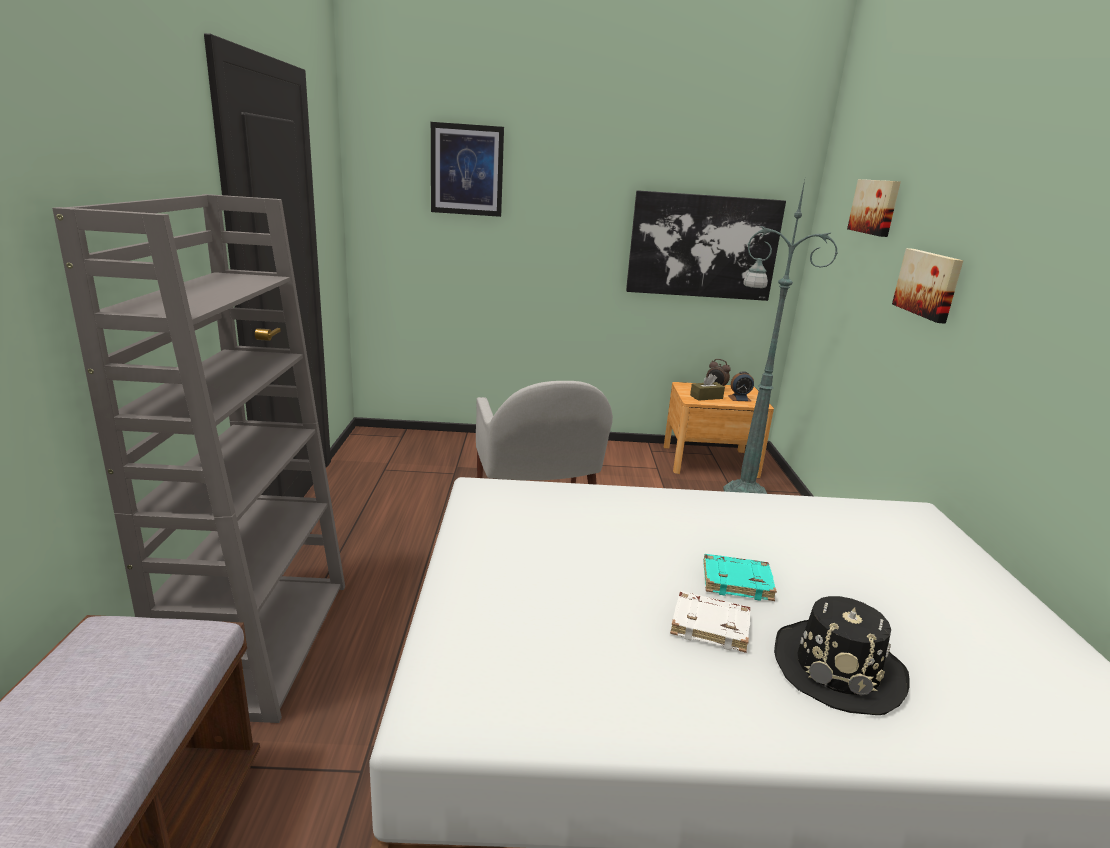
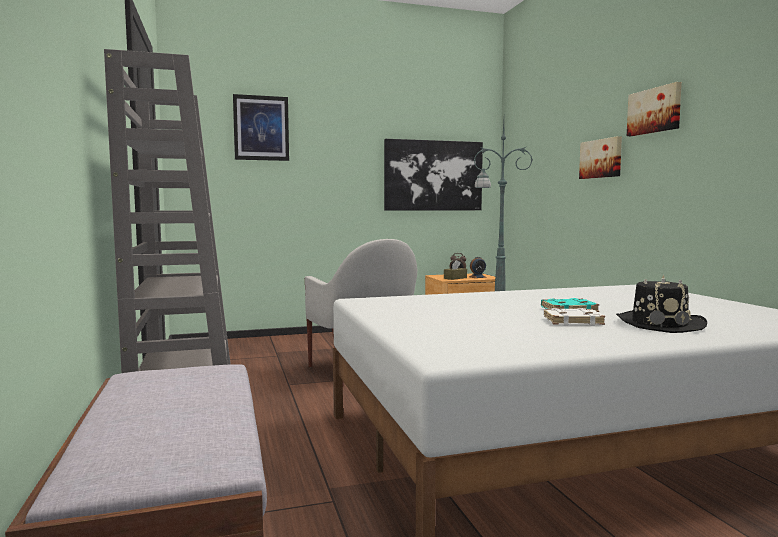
camera: 15 degrees left, 15 degrees down
picture [847,179,901,237] -> picture moved to [627,82,682,136]

